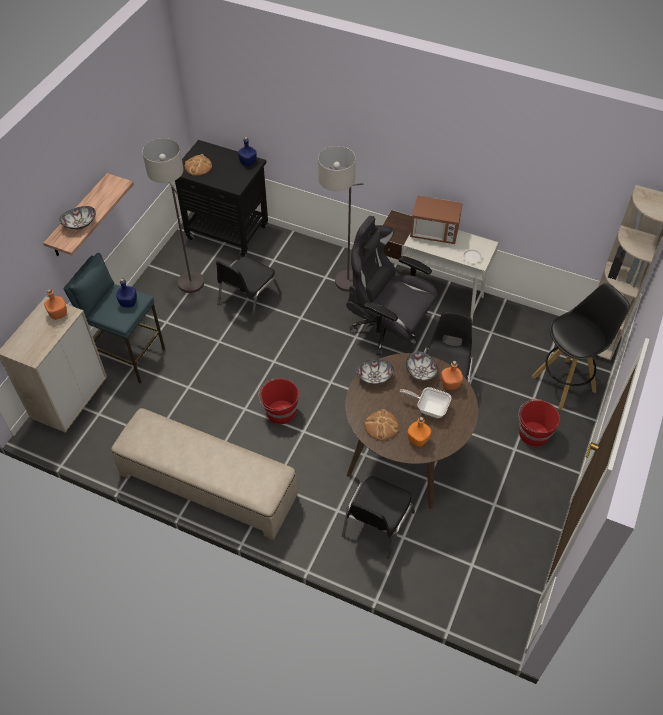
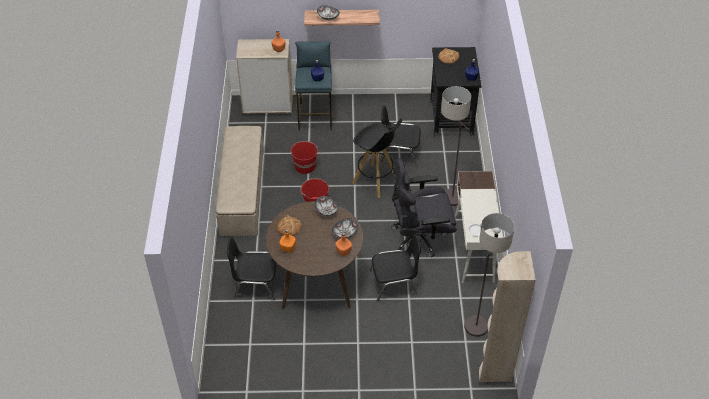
camera: 65 degrees right, 5 degrees down
grey floor lamp [142,138,204,293] -> grey floor lamp moved to [464,213,515,337]
black office chair [346,216,438,356] -> black office chair turned 105 degrees counterclockwise [392,158,457,257]
frying pan [400,387,451,418] -> none
microwave [410,196,463,244] -> none
red bucket [518,399,560,447] -> red bucket moved to [290,141,318,174]
black stool [532,283,630,410] -> black stool moved to [352,118,402,198]

